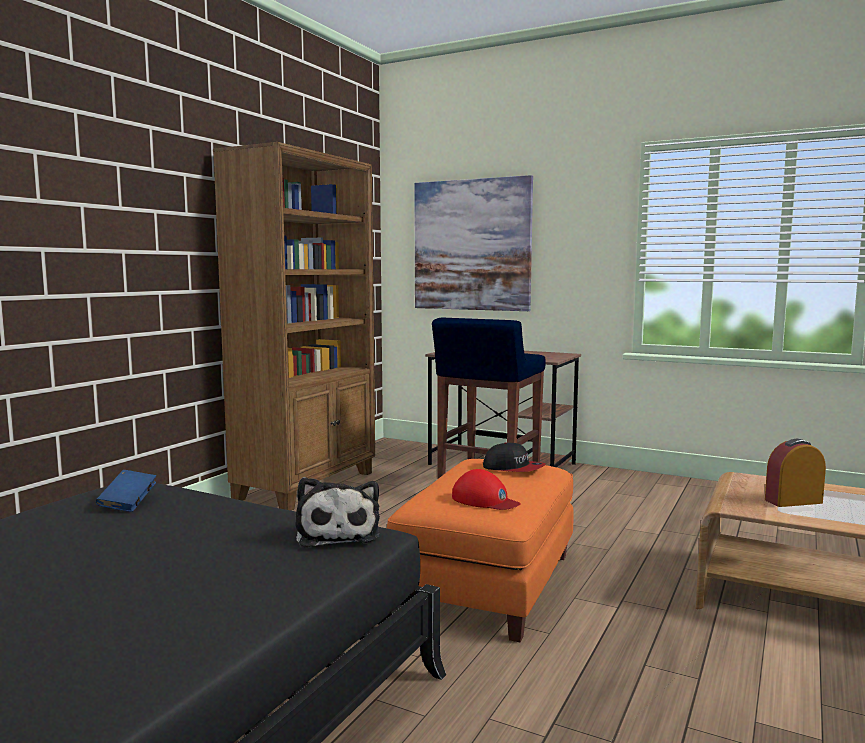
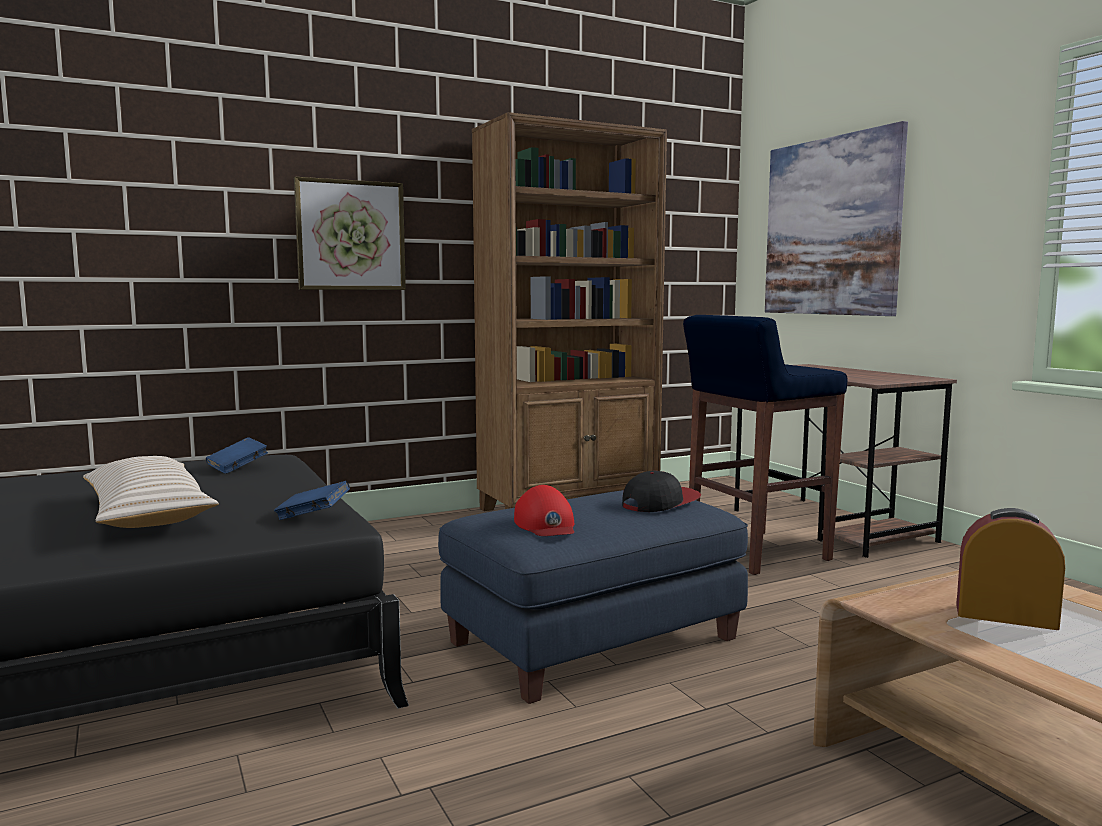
camera: 35 degrees right, 0 degrees up
plush toy [295,477,380,548] -> blue book [274,481,350,520]
orange ottoman [387,459,573,642] -> blue ottoman [438,490,748,704]
cap [483,443,546,472] -> cap turned 105 degrees counterclockwise [622,471,701,512]
none -> beige pillow [83,456,219,528]
none -> picture [294,177,406,290]

